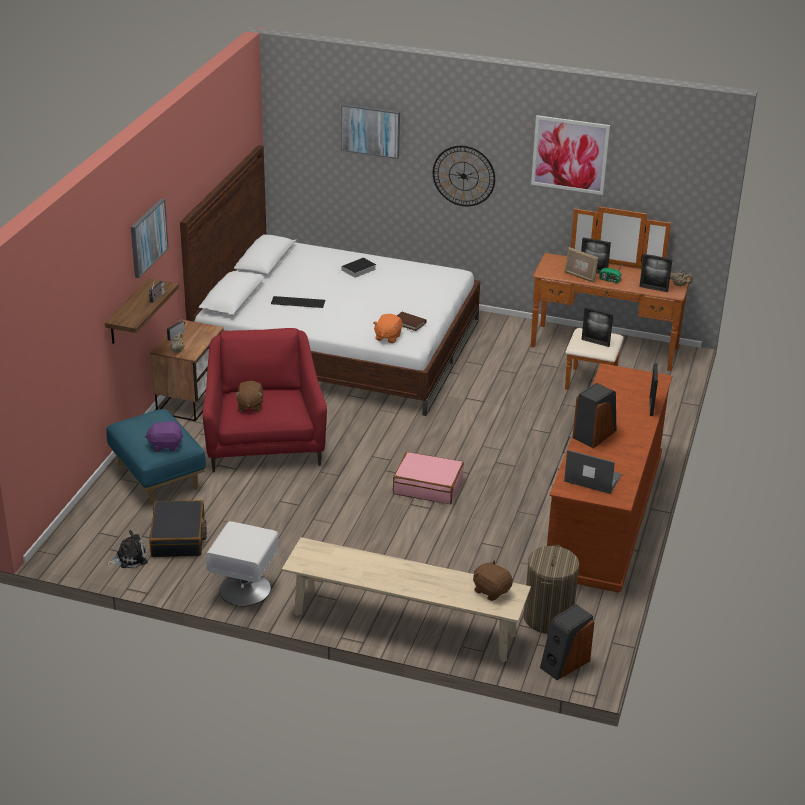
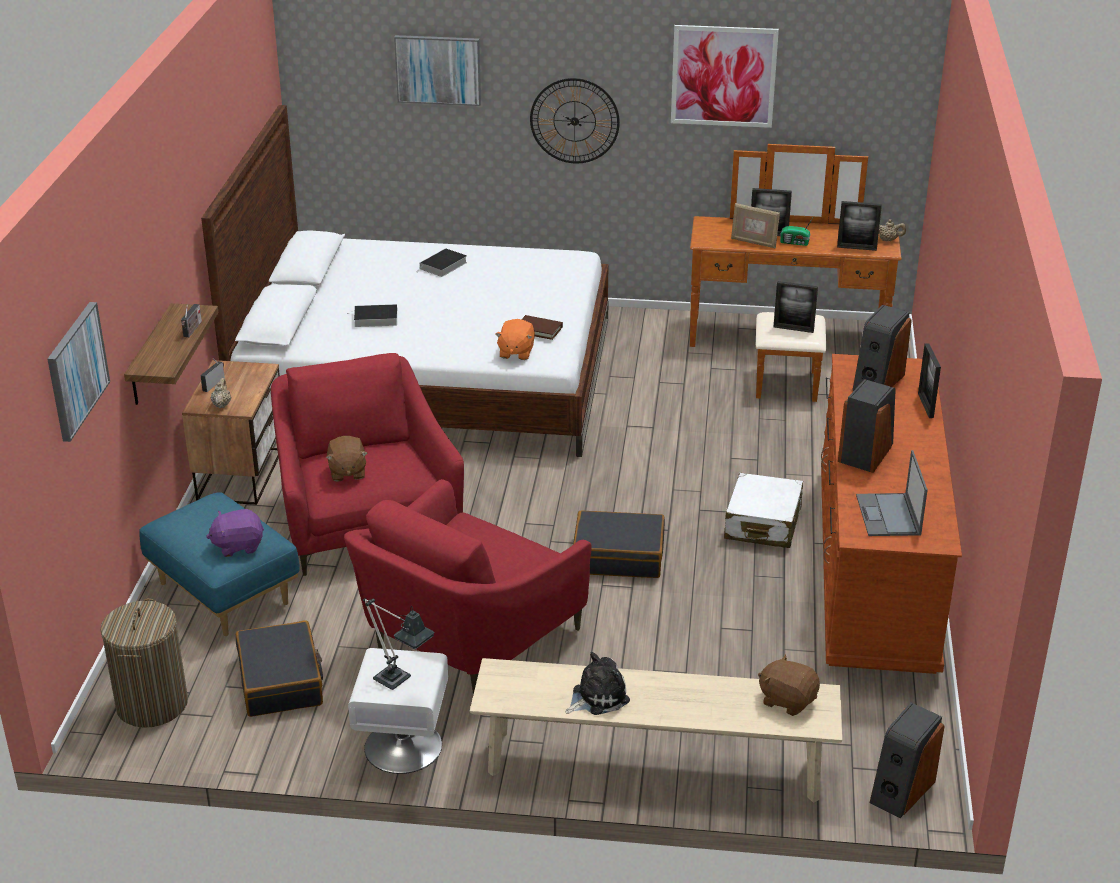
camera: 10 degrees left, 0 degrees up
plush toy [106,530,148,568] -> plush toy moved to [566,652,630,715]
picture [131,199,169,278] -> picture moved to [48,302,110,442]
keyboard [271,296,325,308] -> book [347,304,397,327]
pink suitcase [393,452,464,504] -> black suitcase [573,511,665,578]
laundry basket [524,545,579,634] -> laundry basket moved to [100,598,188,728]
laptop [564,450,622,494] -> laptop turned 105 degrees counterclockwise [856,450,928,536]
none -> red armchair [344,479,592,695]
none -> table lamp [363,598,434,690]
none -> white suitcase [724,473,803,548]
none -> speaker [852,305,912,391]

